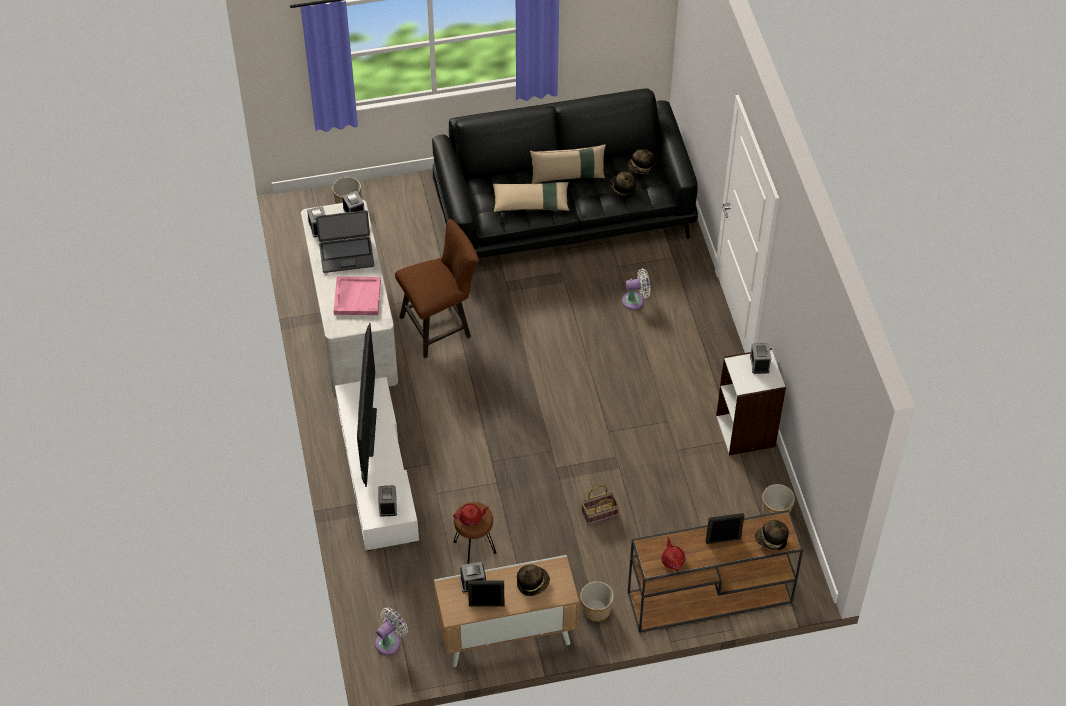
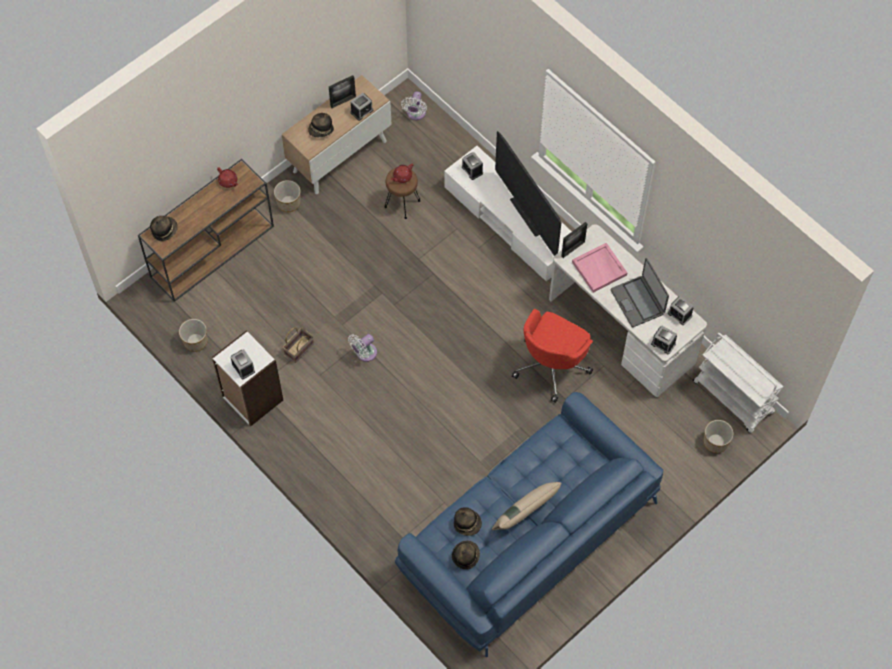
camera: 150 degrees right, 10 degrees up
laptop [316,210,374,273] -> laptop turned 75 degrees counterclockwise [611,258,669,327]
brown stool [395,219,479,358] -> red office chair [512,309,593,403]
black sofa [432,88,698,258] -> blue sofa [395,392,663,657]
beige pillow [493,182,569,212] -> none
basket [581,485,619,525] -> basket moved to [283,327,314,363]
white fan [622,268,650,310] -> white fan moved to [348,334,377,362]
picture frame [706,513,744,544] -> picture frame moved to [561,222,587,258]
none -> white cart [693,333,783,433]

